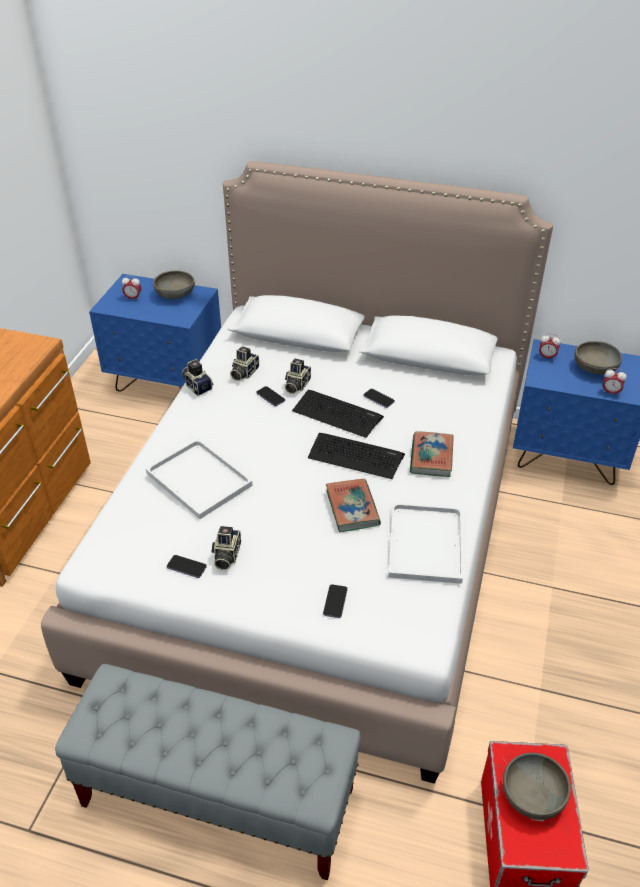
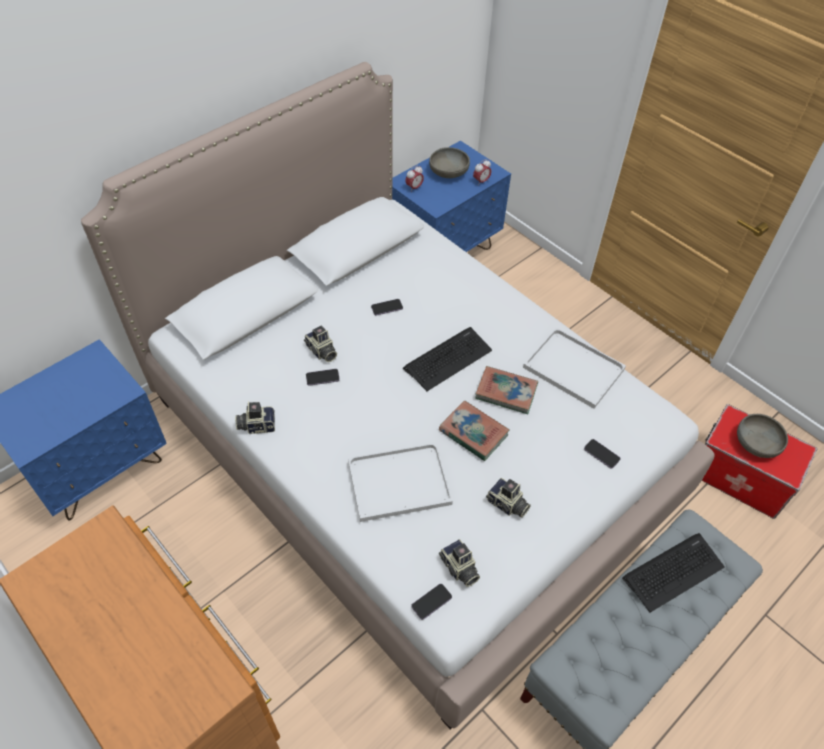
camera: 60 degrees left, 10 degrees up
alarm clock [122,276,141,300] -> none
grey bowl [153,270,195,299] -> none
phone [167,555,207,578] -> phone moved to [411,584,452,620]
camera [230,346,259,381] -> camera moved to [439,539,480,587]
keyboard [292,390,384,438] -> keyboard moved to [622,533,725,613]
book [410,431,454,477] -> book moved to [439,400,510,461]

